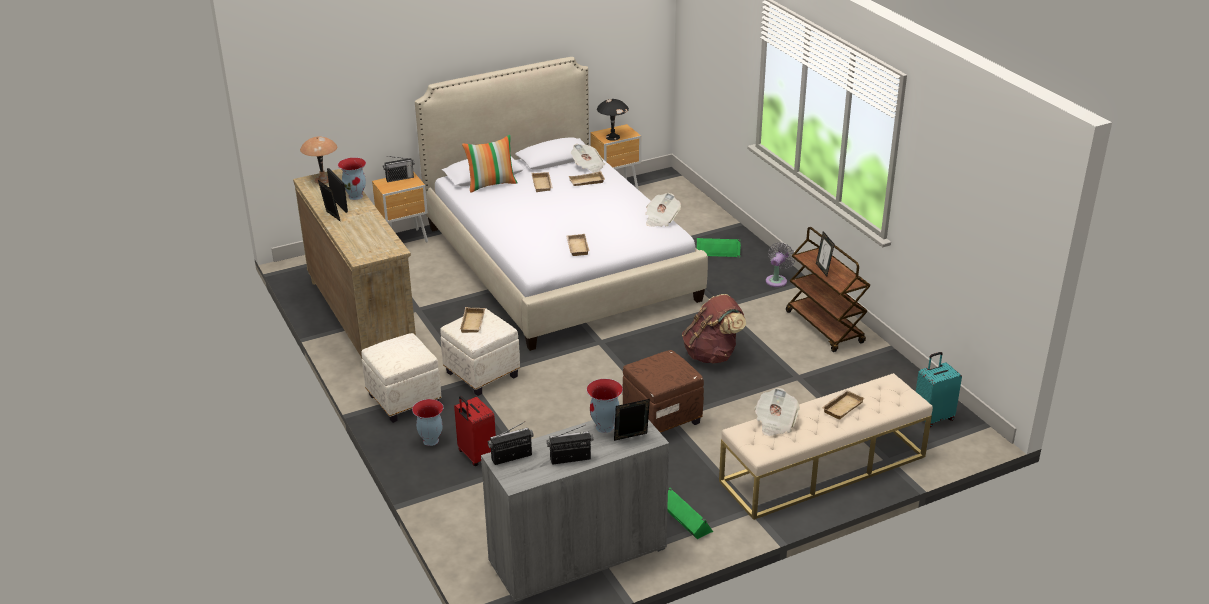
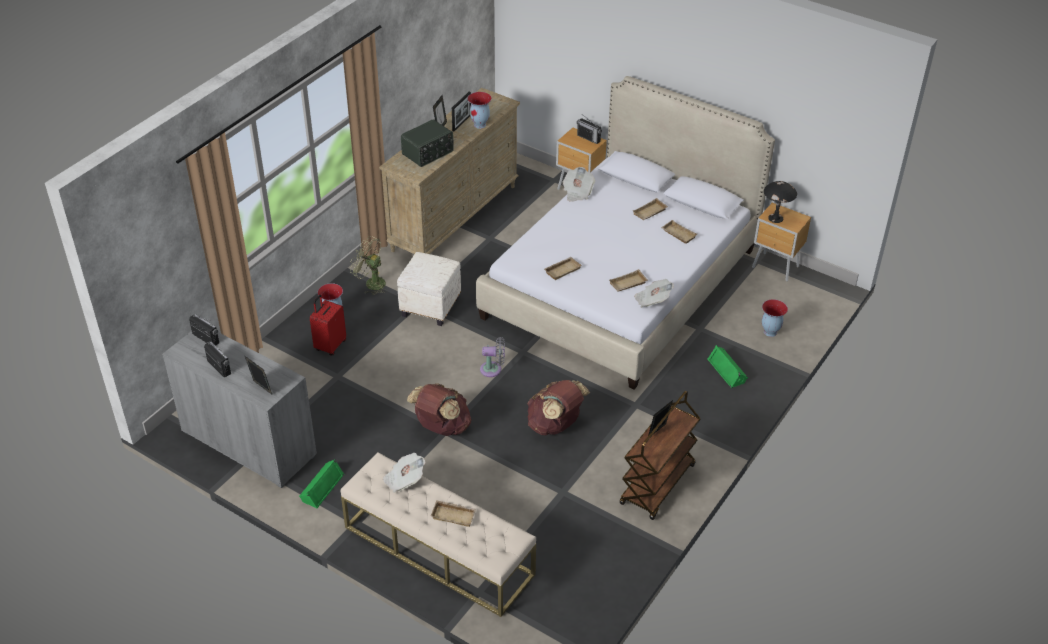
camera: 60 degrees right, 10 degrees up
brown table lamp [300,136,337,184] -> none
white ottoman [362,333,442,423] -> green fan [350,236,387,295]
beige tray [460,307,485,333] -> beige tray moved to [609,269,648,291]
pillow [462,135,517,193] -> none
newspaper [571,144,605,173] -> newspaper moved to [562,167,595,202]
vase [587,379,623,433] -> vase moved to [762,299,788,337]
brown ottoman [623,350,704,433] -> brown backpack [407,383,471,436]
grey fan [766,242,795,287] -> grey fan moved to [480,337,505,377]
turquoise suitcase [916,352,962,427] -> none
none -> radio [401,119,454,167]

